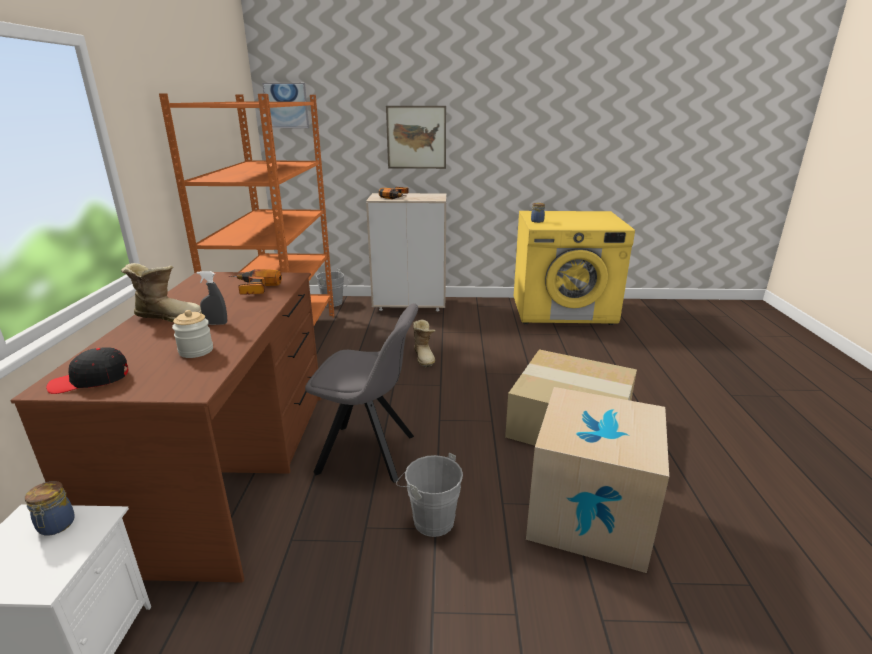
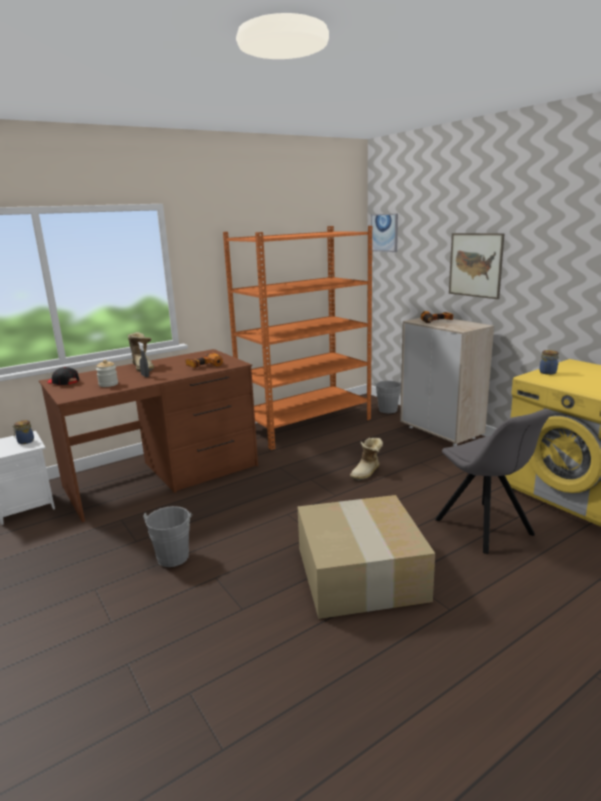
camera: 55 degrees right, 5 degrees down
grey chair [305,303,418,483] -> grey chair moved to [435,409,551,554]
cardboard box [526,387,669,573] -> none

